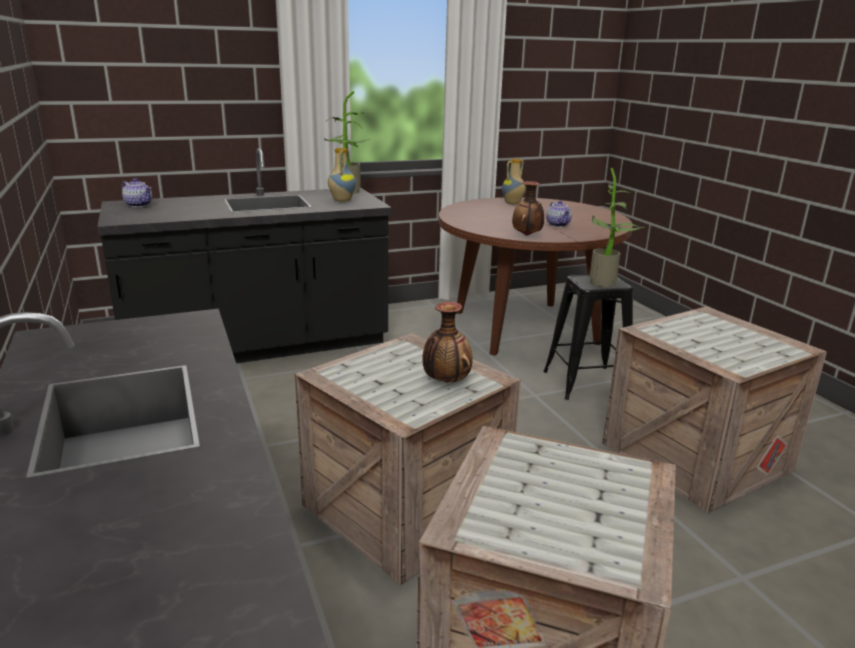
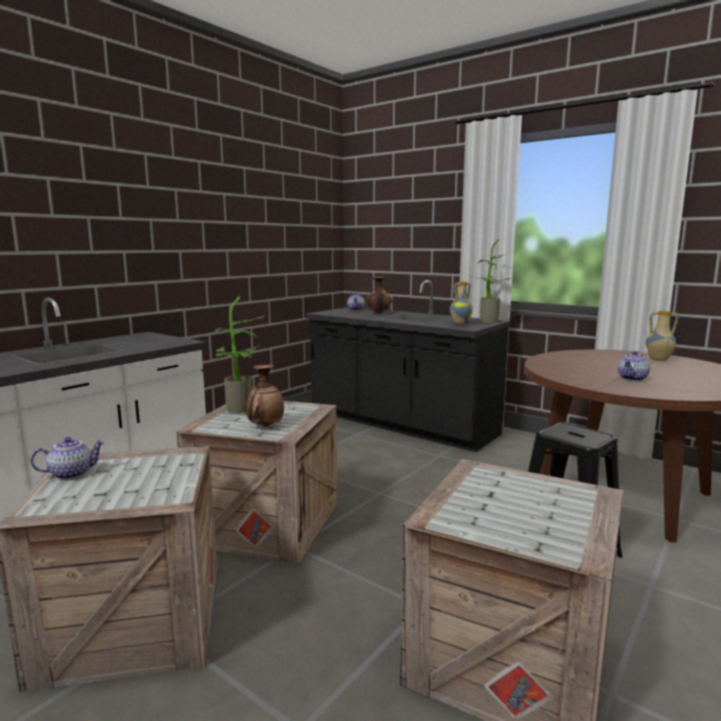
camera: 60 degrees right, 10 degrees down
vase [512,181,544,236] -> vase moved to [365,277,392,314]
potted plant [590,168,644,287] -> potted plant moved to [213,297,266,413]
none -> teapot [31,437,105,480]

